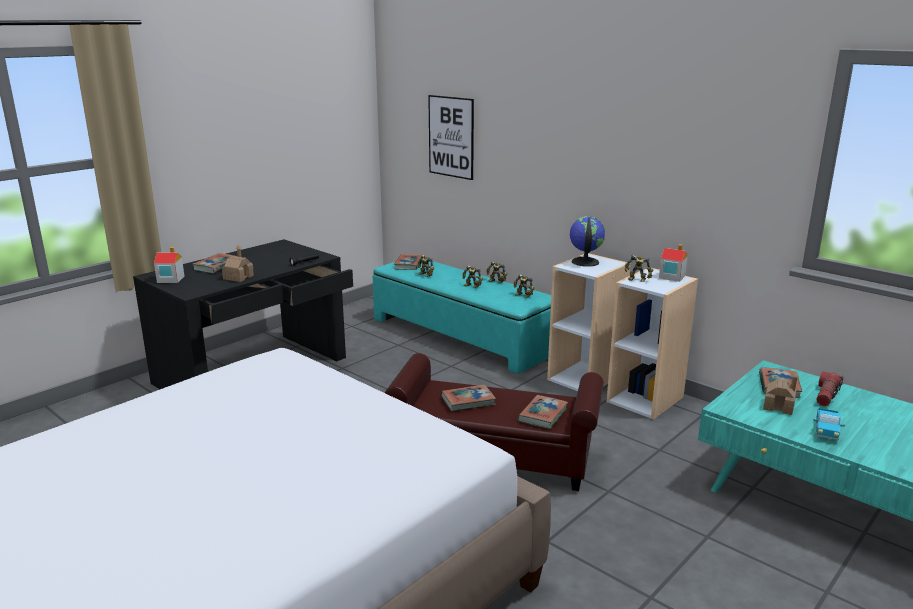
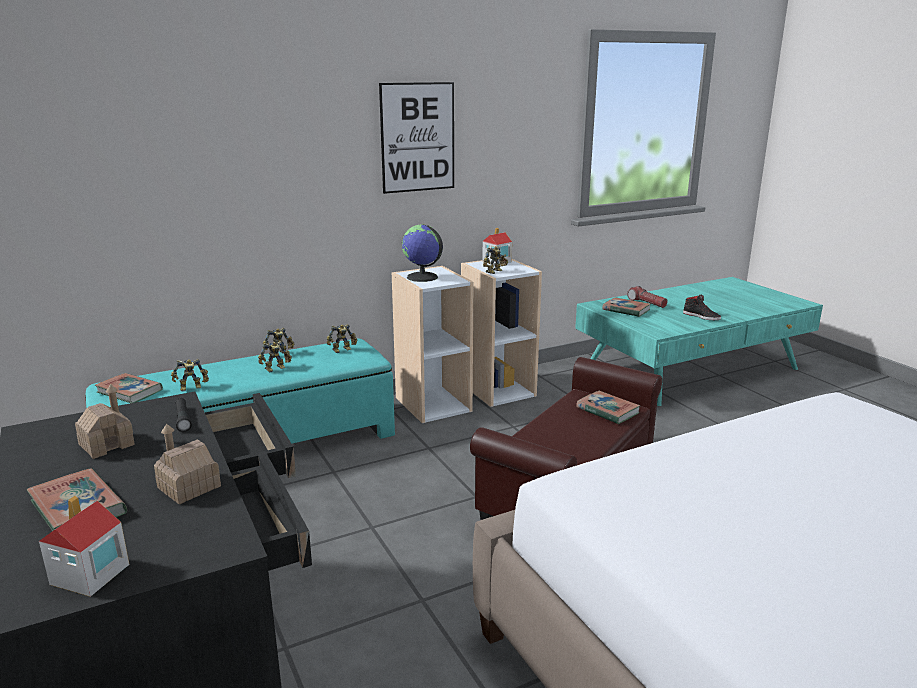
camera: 70 degrees left, 0 degrees up
picture [428,95,474,180] -> picture moved to [379,82,454,194]
book [441,385,496,411] -> none
toy house [763,372,799,415] -> toy house moved to [75,384,135,459]
toy truck [813,408,845,440] -> black shoe [683,295,721,320]

